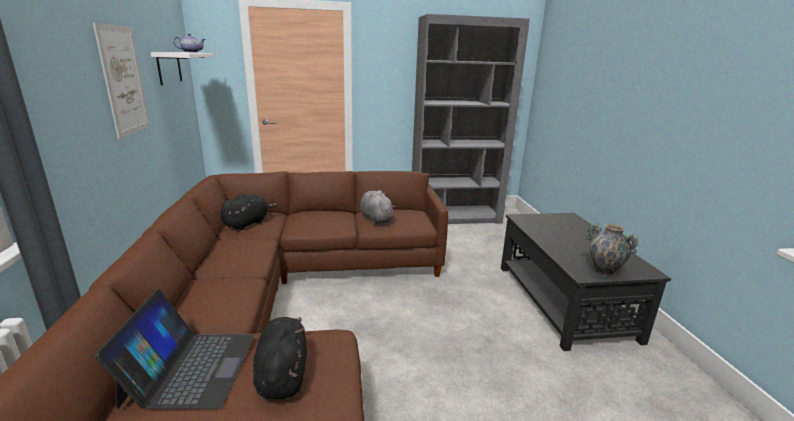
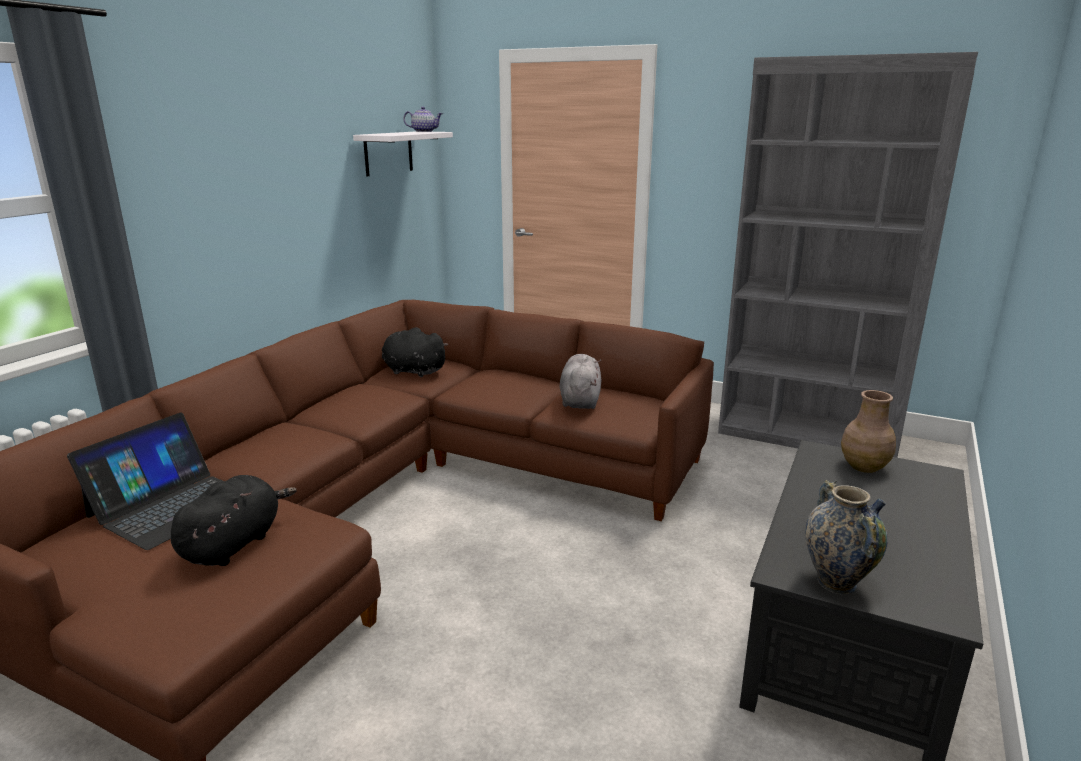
camera: 35 degrees right, 0 degrees up
picture [93,23,150,139] -> none
black plush toy [221,194,277,230] -> black plush toy turned 135 degrees counterclockwise [382,327,449,377]
none -> brown vase [841,390,896,473]

